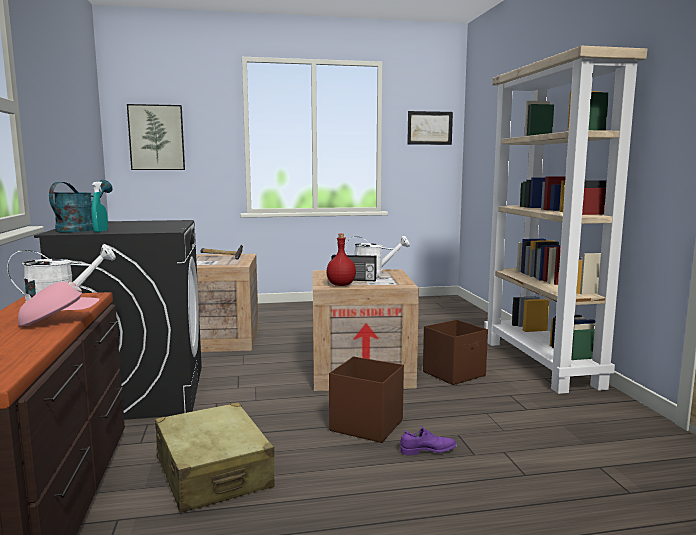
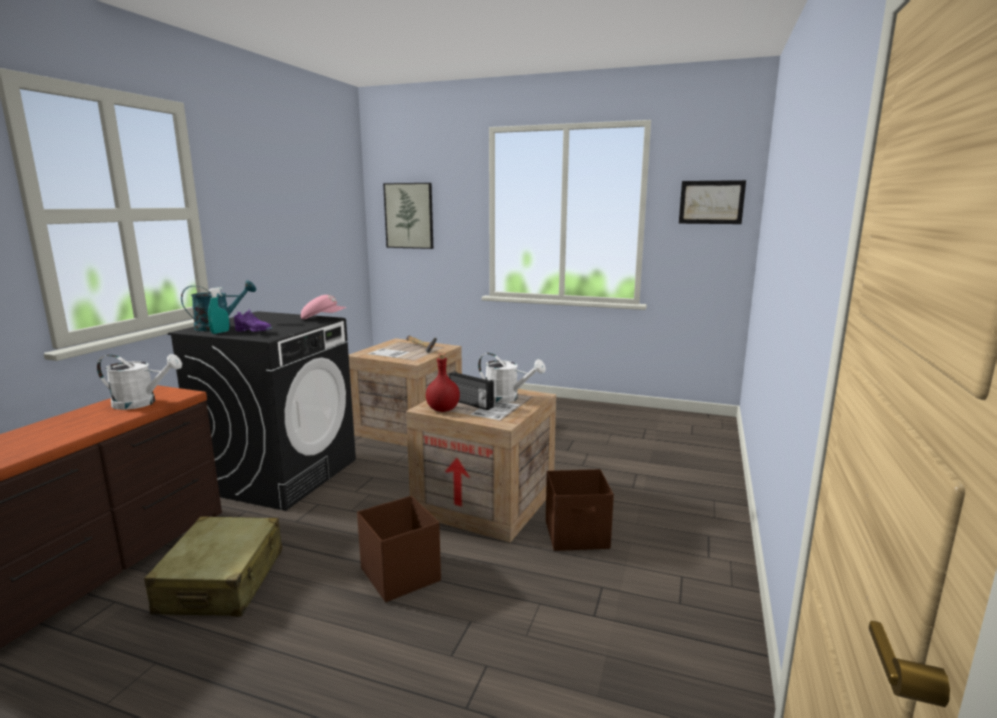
camera: 30 degrees right, 5 degrees up
pink cap [18,281,100,326] -> pink cap moved to [301,295,346,319]
purple shoe [400,426,457,455] -> purple shoe moved to [234,309,272,332]
beige bookcase [484,46,647,394] -> none

